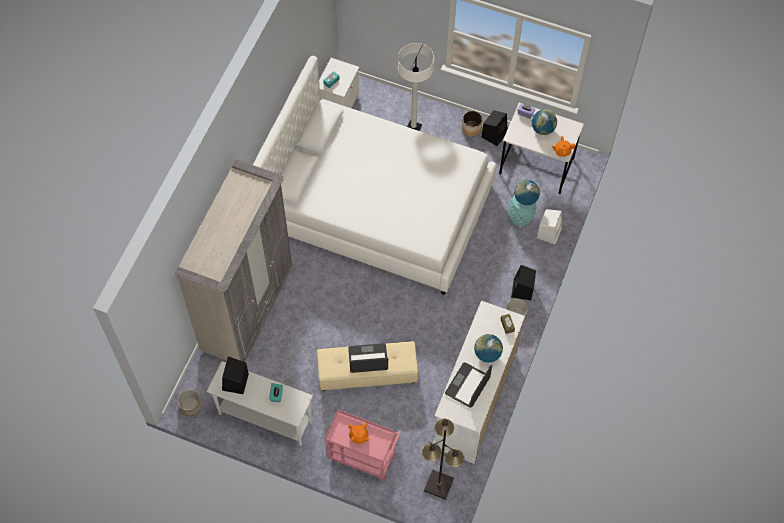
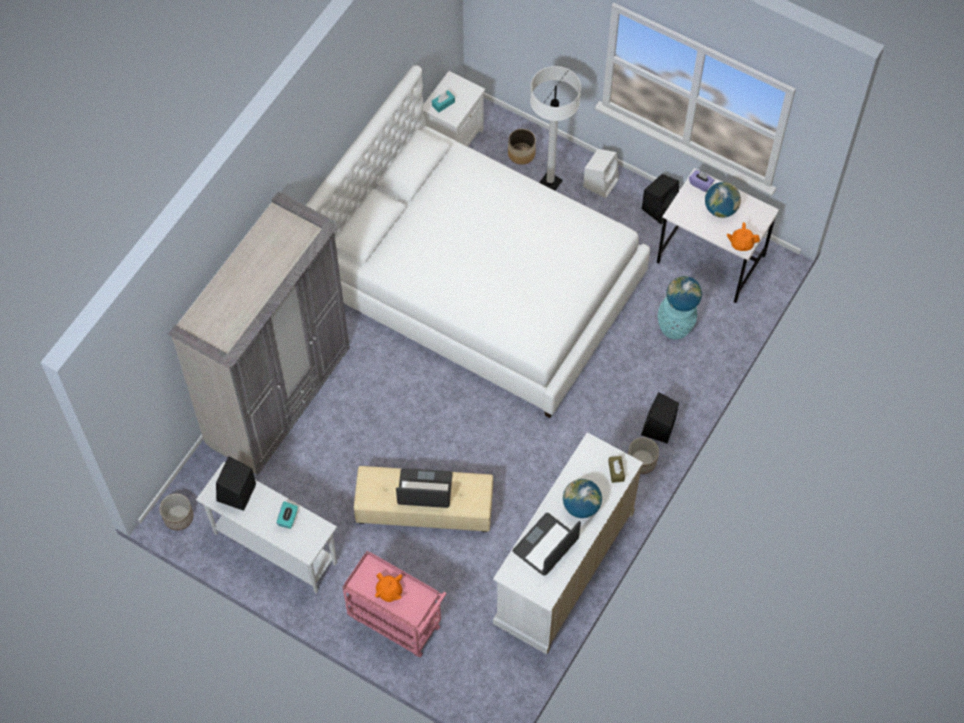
camera: 10 degrees right, 0 degrees up
black floor lamp [422,418,464,500] -> none
planter [462,111,483,137] -> planter moved to [508,129,536,165]
white speaker [537,209,562,244] -> white speaker moved to [583,149,619,198]

